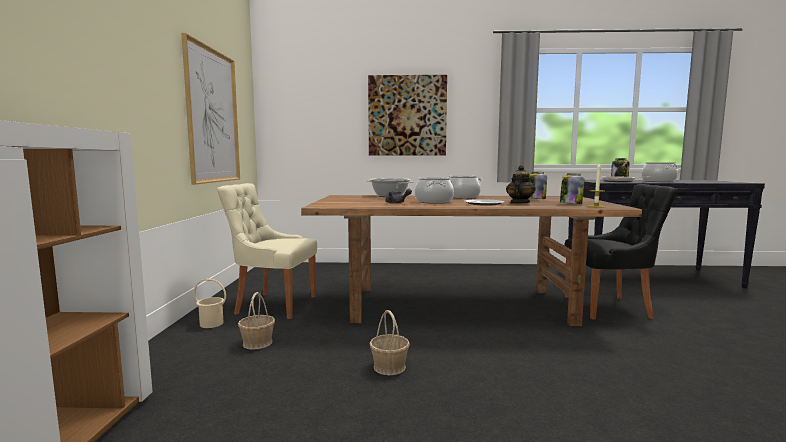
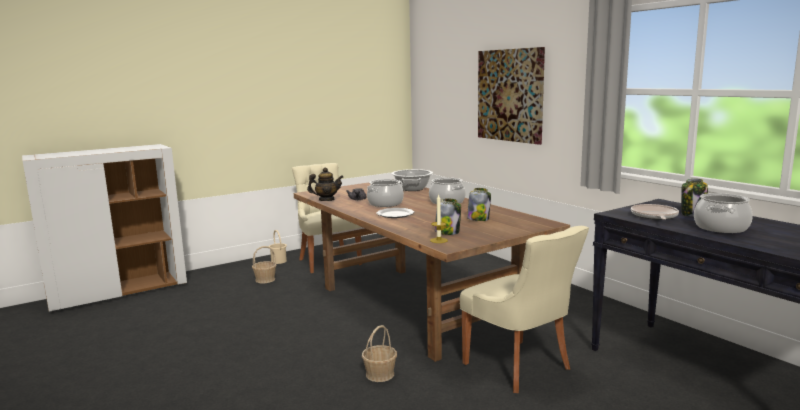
camera: 55 degrees right, 5 degrees up
picture [182,33,240,184] -> none
basket [369,310,410,375] -> basket moved to [362,325,397,382]
teapot [506,165,536,204] -> teapot moved to [307,167,343,201]
black chair [564,184,678,319] -> beige chair [460,226,589,393]

